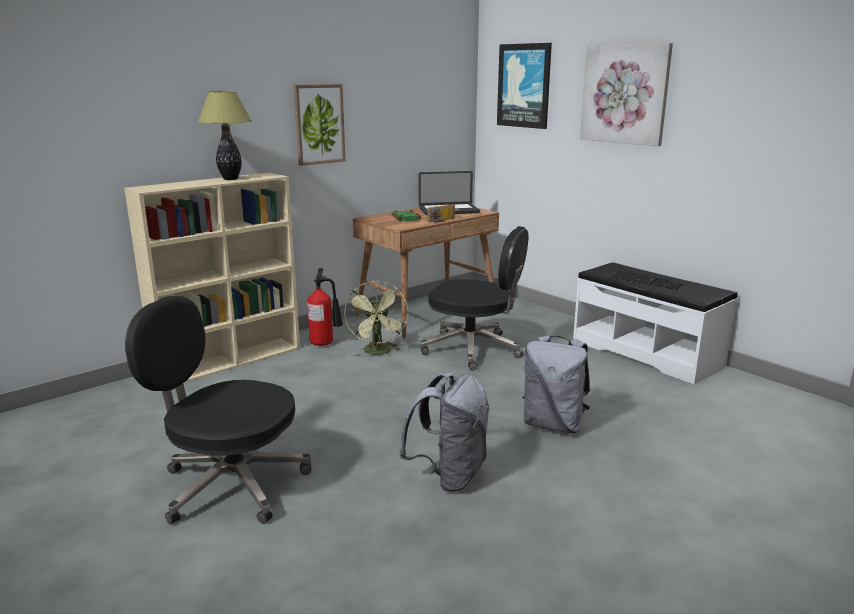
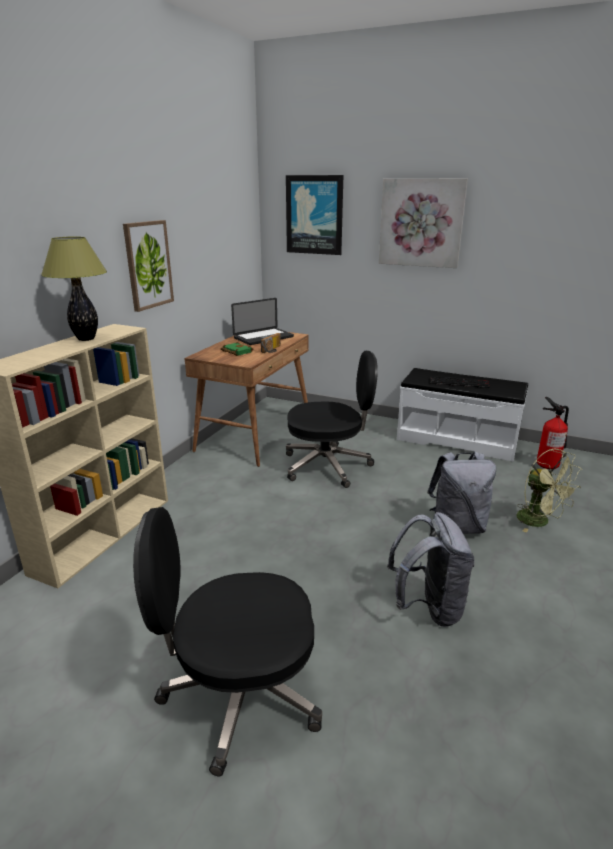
camera: 25 degrees left, 5 degrees up
fire extinguisher [307,268,343,346] -> fire extinguisher moved to [537,397,569,469]
green fan [344,280,408,355] -> green fan moved to [516,449,582,533]

